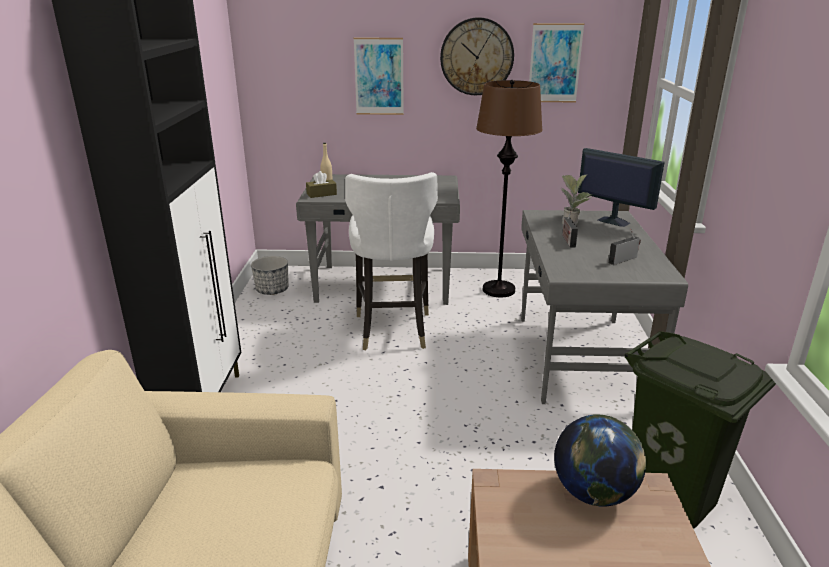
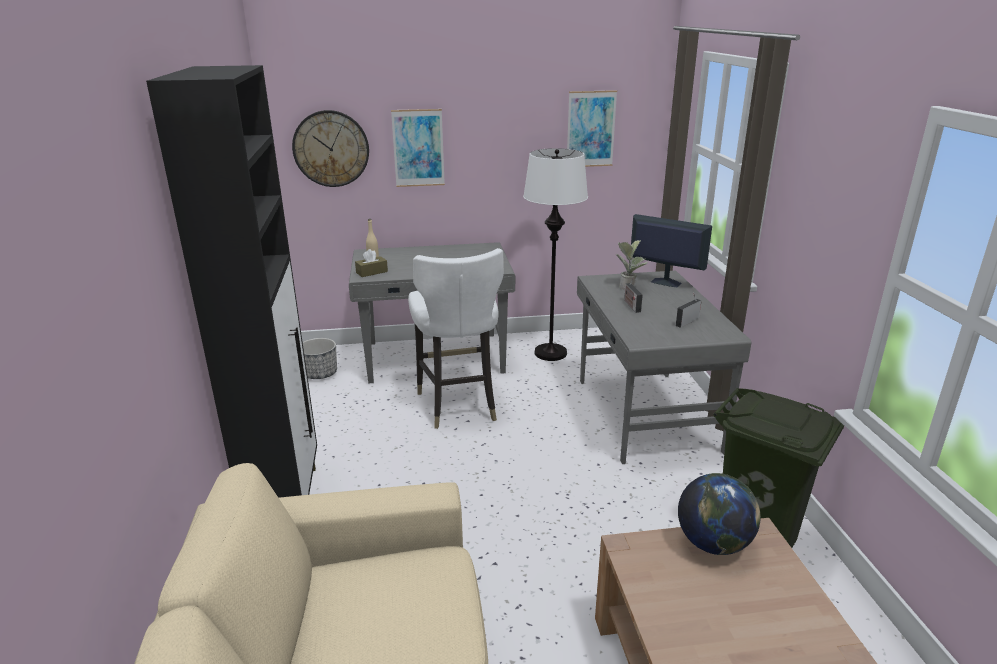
camera: 10 degrees left, 0 degrees up
wall clock [440,17,514,95] -> wall clock moved to [292,110,369,187]
brown floor lamp [476,80,543,297] -> white floor lamp [523,148,588,361]

